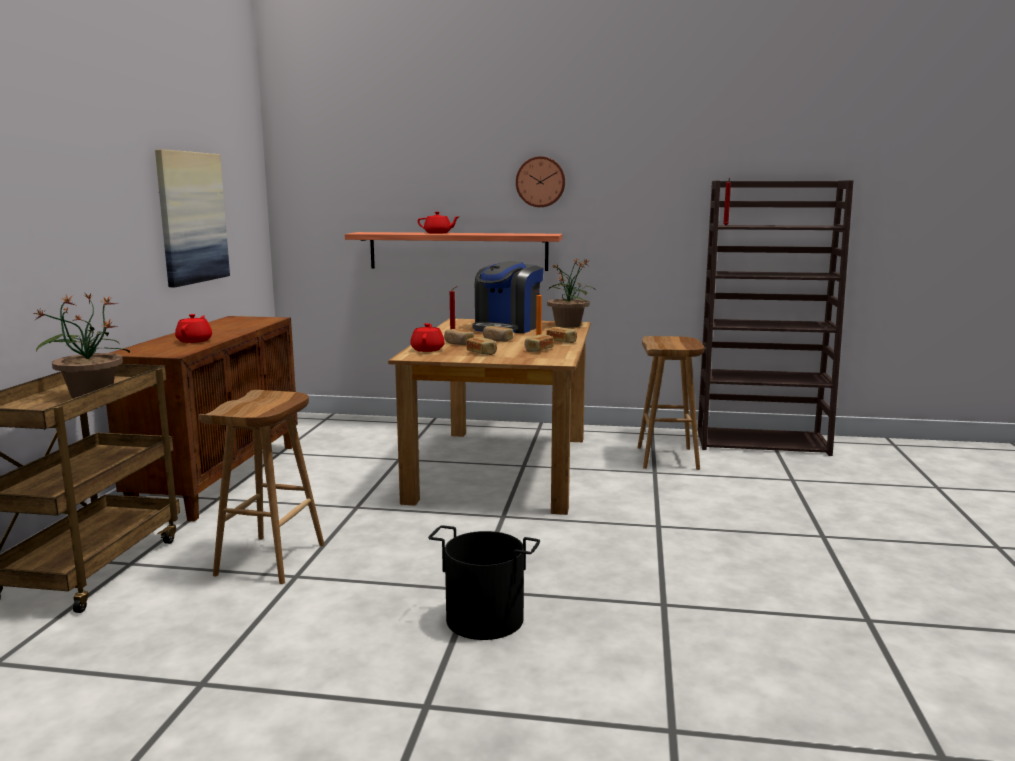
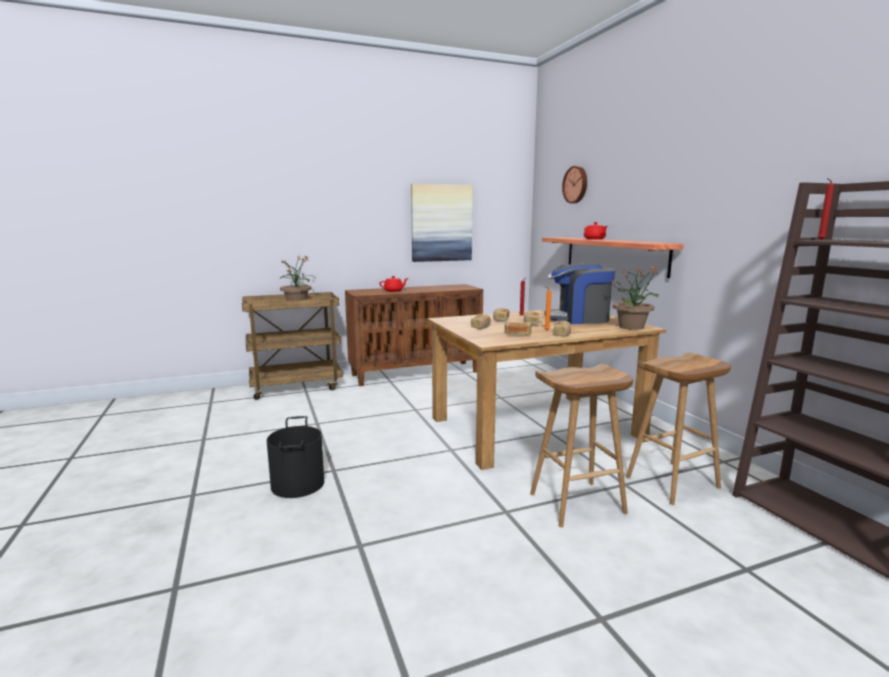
camera: 60 degrees right, 0 degrees up
brown stool [199,390,324,584] -> brown stool moved to [530,364,633,527]
red teapot [410,323,445,352] -> none
wall clock [516,156,565,207] -> wall clock moved to [562,166,587,203]

